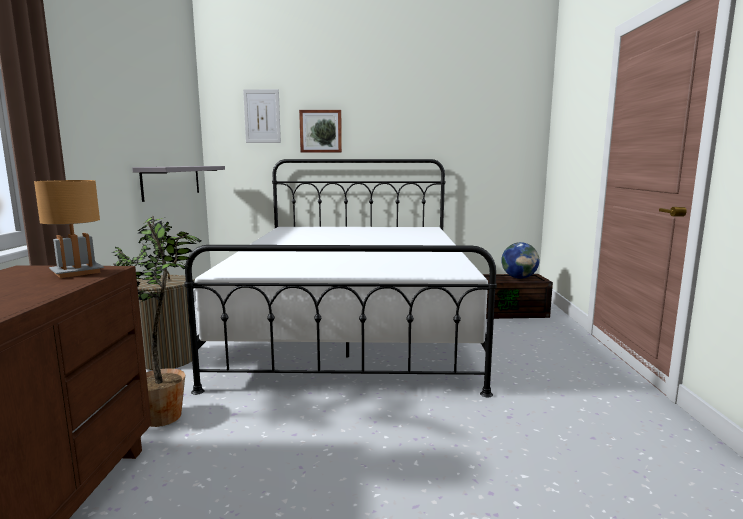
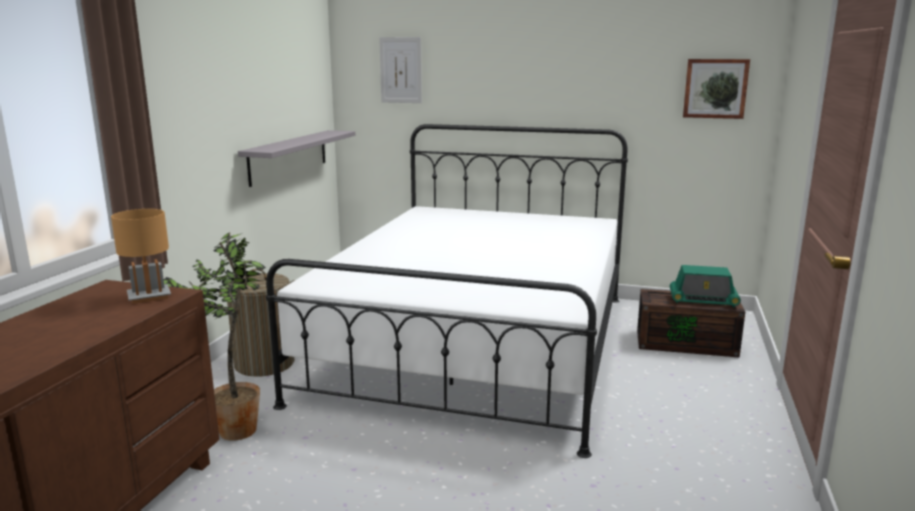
camera: 15 degrees right, 5 degrees up
picture [299,110,342,153] -> picture moved to [683,59,750,119]
globe [501,242,539,279] -> radio [670,265,741,307]

